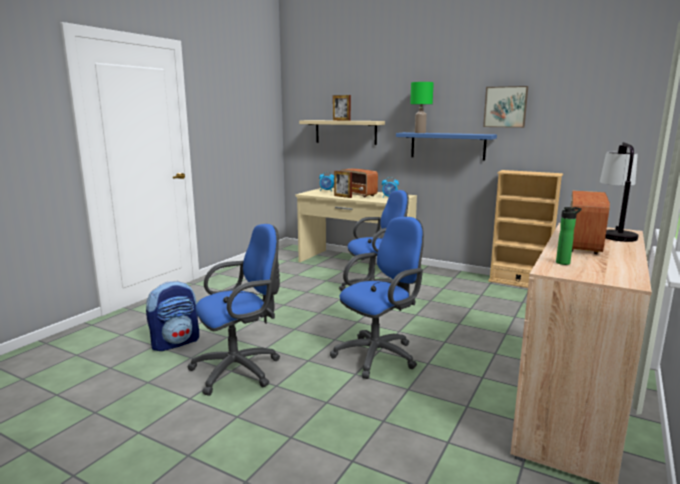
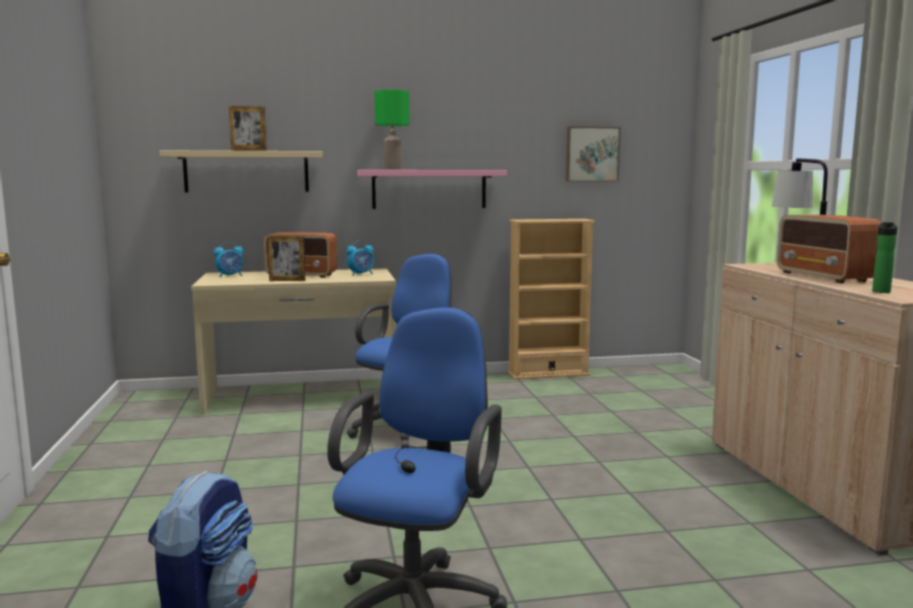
camera: 40 degrees left, 5 degrees down
blue office chair [330,217,424,379] -> none
blue shelf [396,132,497,161] -> pink shelf [357,170,507,209]
picture [483,86,528,128] -> picture moved to [566,127,621,182]

